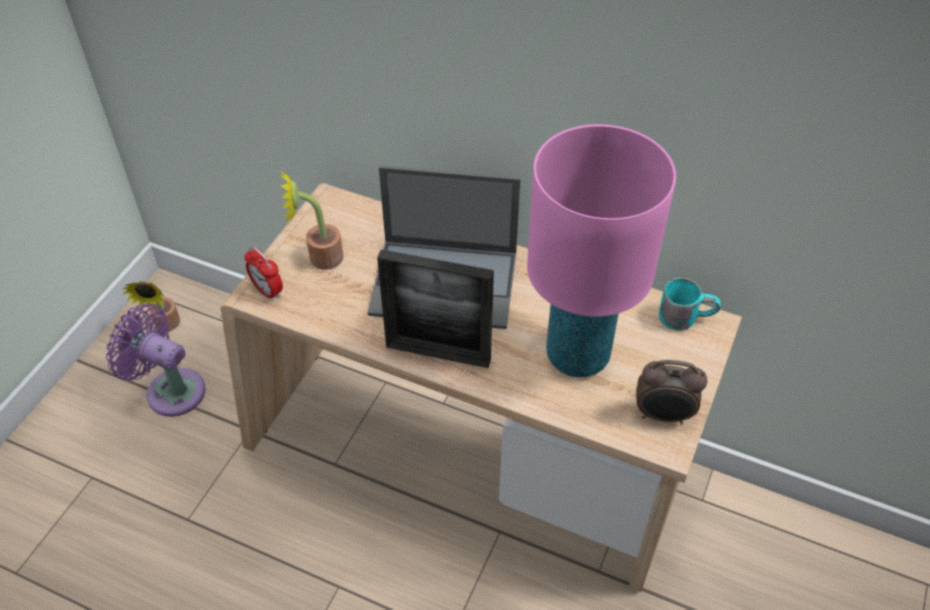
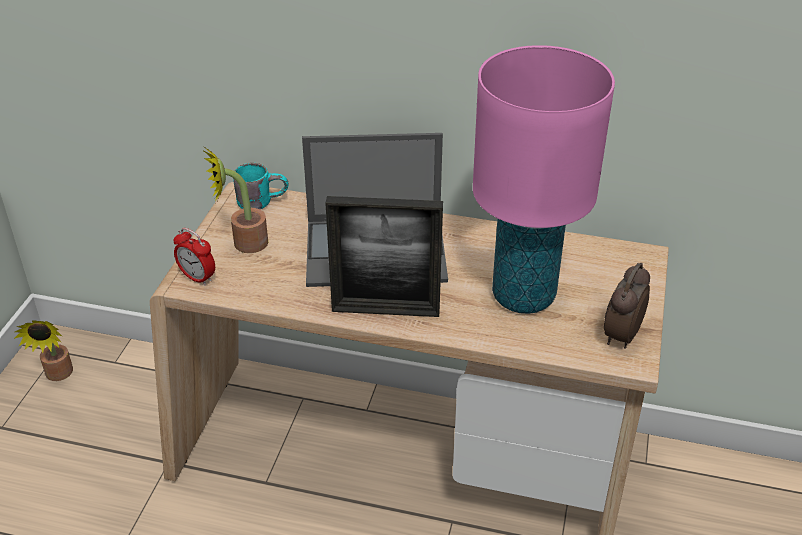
camera: 10 degrees left, 10 degrees down
purple fan [106,304,206,417] -> none
alarm clock [636,360,707,424] -> alarm clock turned 120 degrees clockwise [604,263,650,349]
turquoise mug [659,278,721,330] -> turquoise mug moved to [233,163,288,209]

